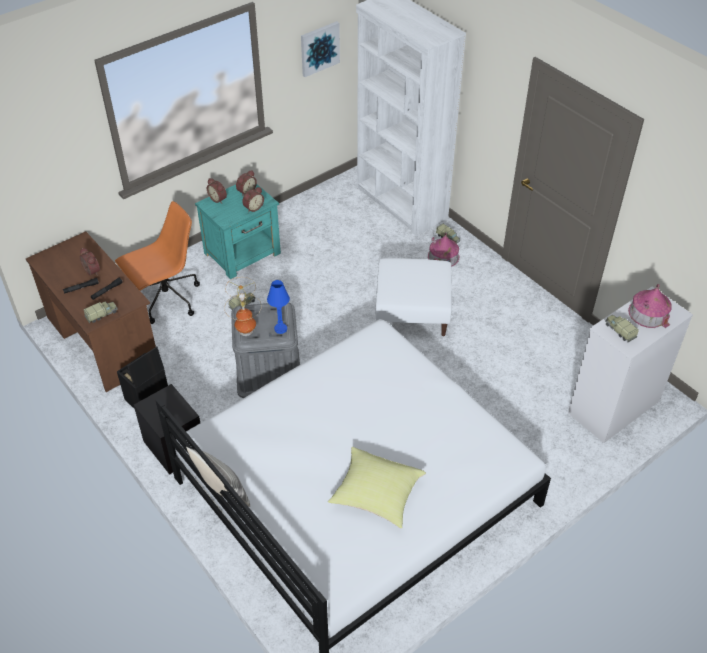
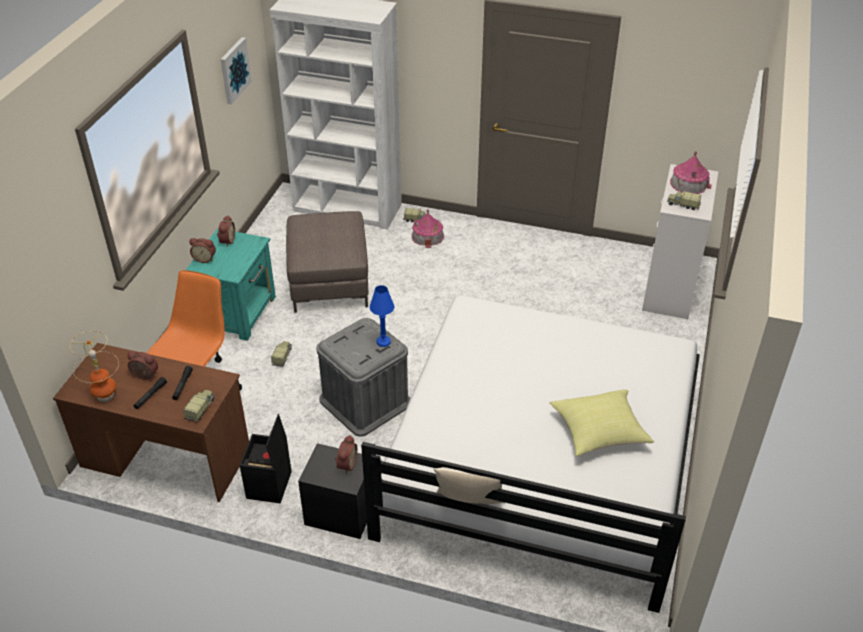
camera: 35 degrees left, 5 degrees down
table lamp [224,277,262,336] -> table lamp moved to [70,331,119,402]
alarm clock [242,187,264,213] -> alarm clock moved to [335,435,357,474]
white ottoman [376,258,452,336] -> none
none -> brown ottoman [286,211,368,313]

